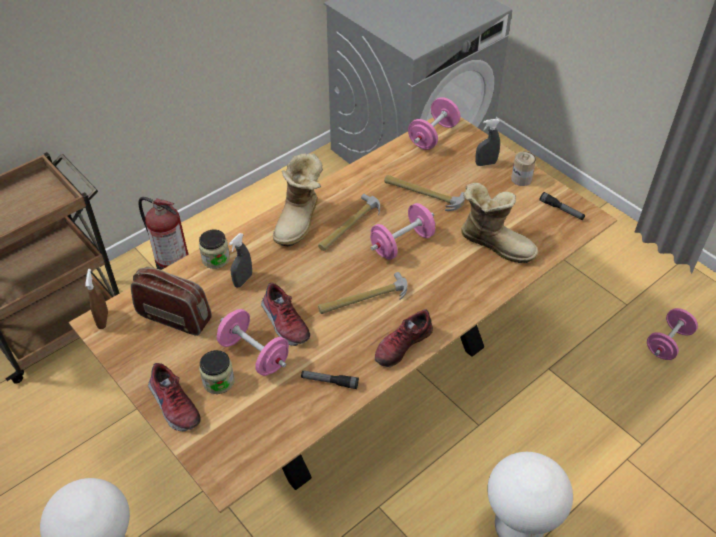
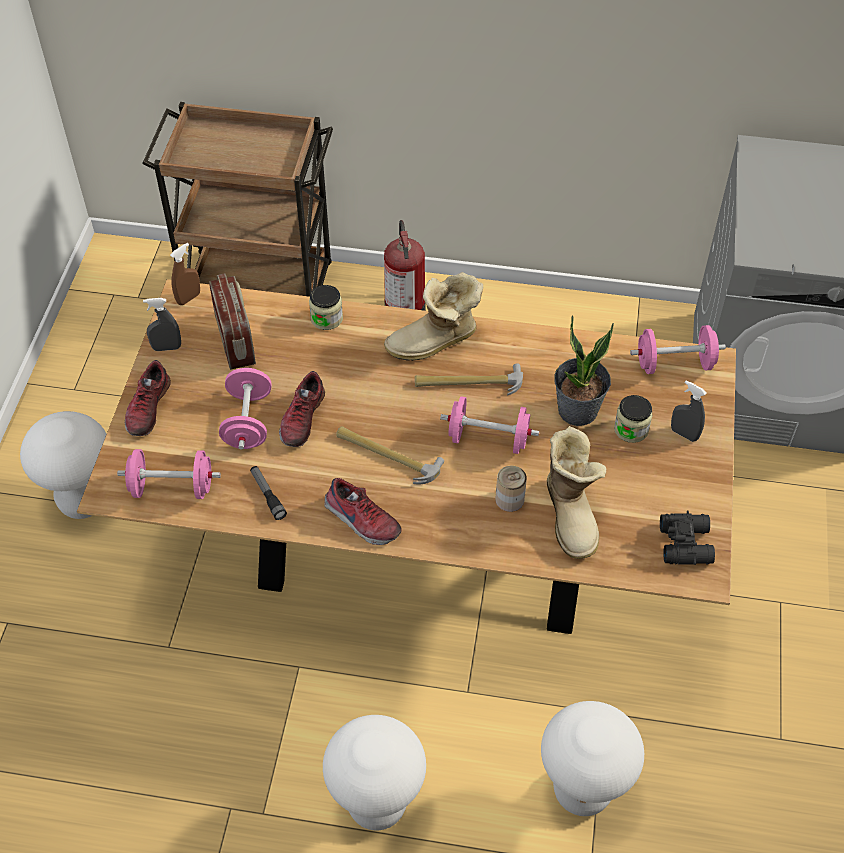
camera: 50 degrees right, 5 degrees up
jar [199,350,235,394] -> jar moved to [614,395,652,443]
grey spray bottle [229,233,252,288] -> grey spray bottle moved to [143,298,181,351]
shoe [375,309,433,367] -> shoe turned 150 degrees counterclockwise [324,478,401,545]
hammer [384,175,465,211] -> potted plant [554,316,614,426]
can [511,151,536,186] -> can moved to [495,466,527,512]
flashlight [539,192,585,220] -> black binoculars [660,511,715,565]
pink dumbbell [647,308,698,360] -> pink dumbbell moved to [117,449,221,499]
none -> white stool [541,701,644,816]

